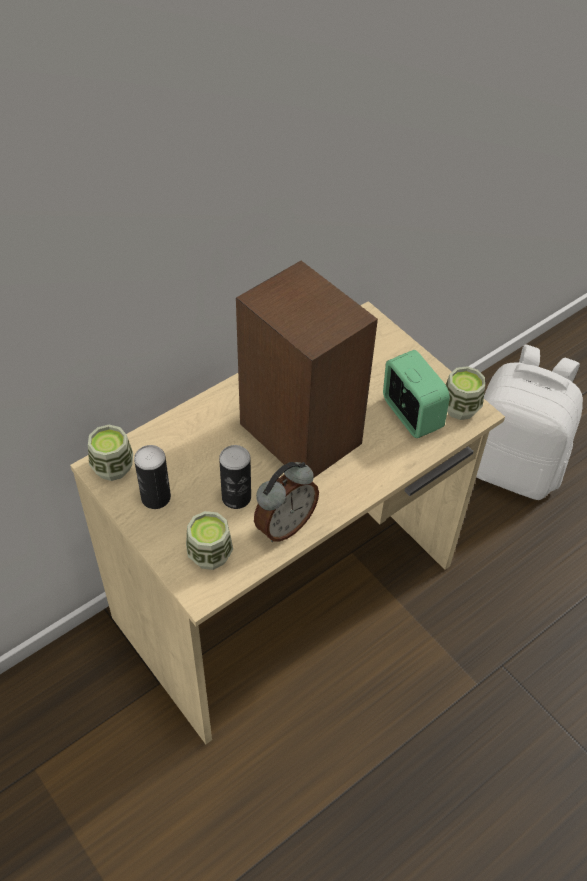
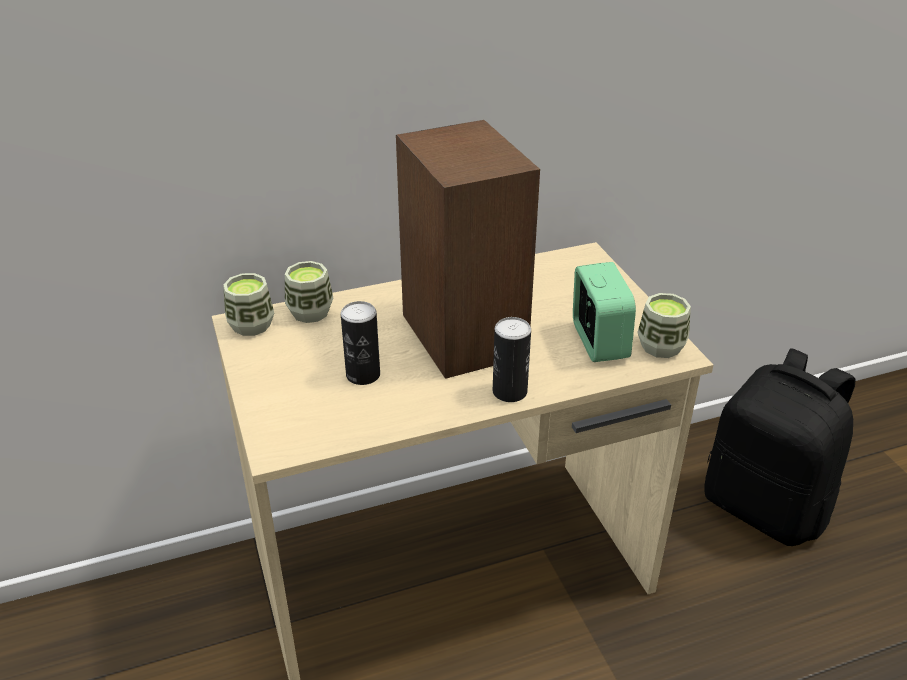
camera: 20 degrees right, 15 degrees down
can [134,445,171,509] -> can moved to [493,317,531,402]
cup [186,511,233,570] -> cup moved to [285,261,333,323]
alarm clock [254,462,319,542] -> none
white backpack [476,345,583,500] -> black backpack [704,348,856,546]

